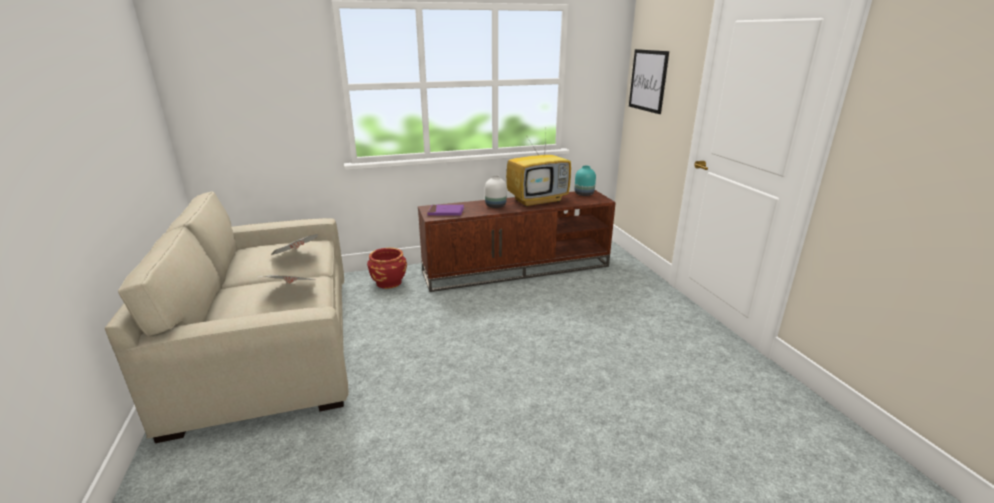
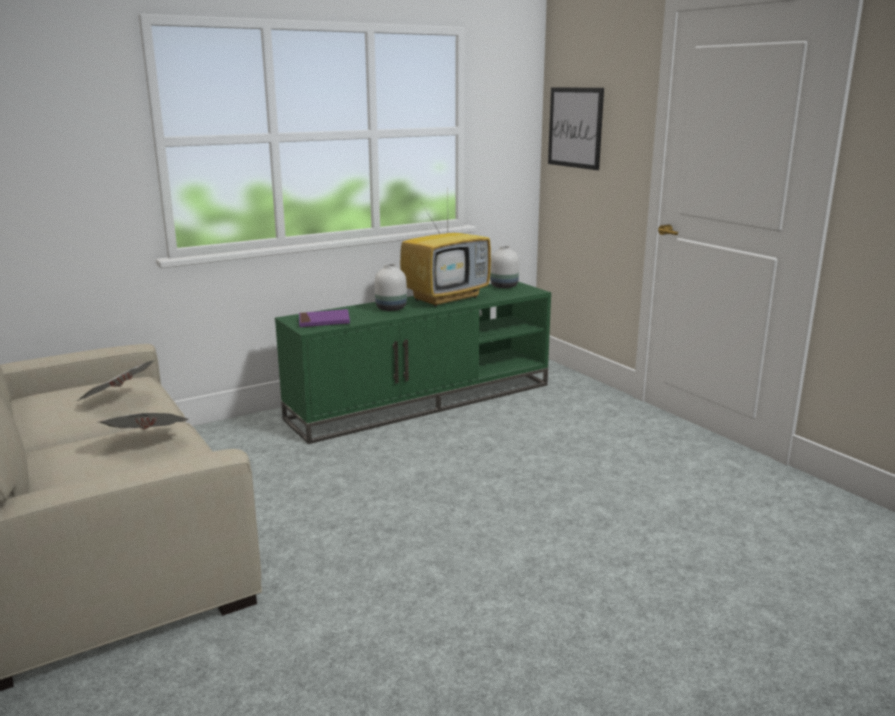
camera: 15 degrees left, 5 degrees down
red planter [367,248,407,289] -> none
brown tv stand [418,190,616,292] -> green tv stand [275,282,551,444]
turquoise vase [575,166,596,196] -> white vase [490,246,519,288]

